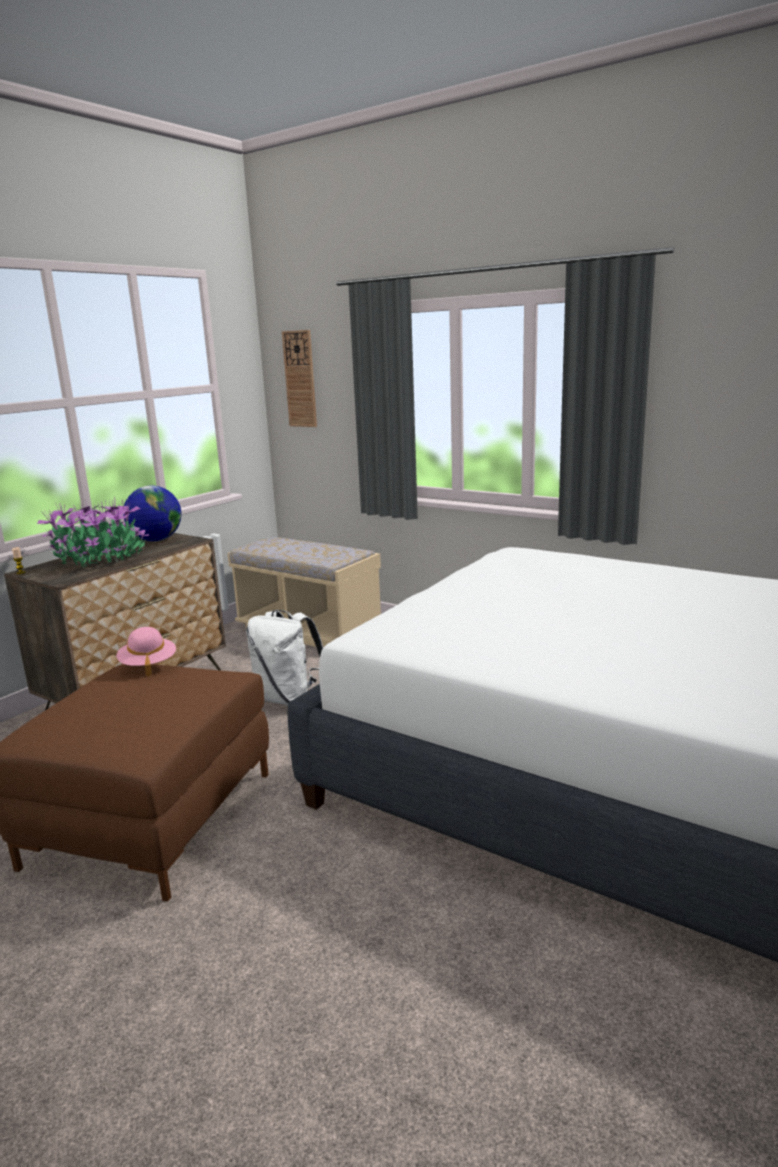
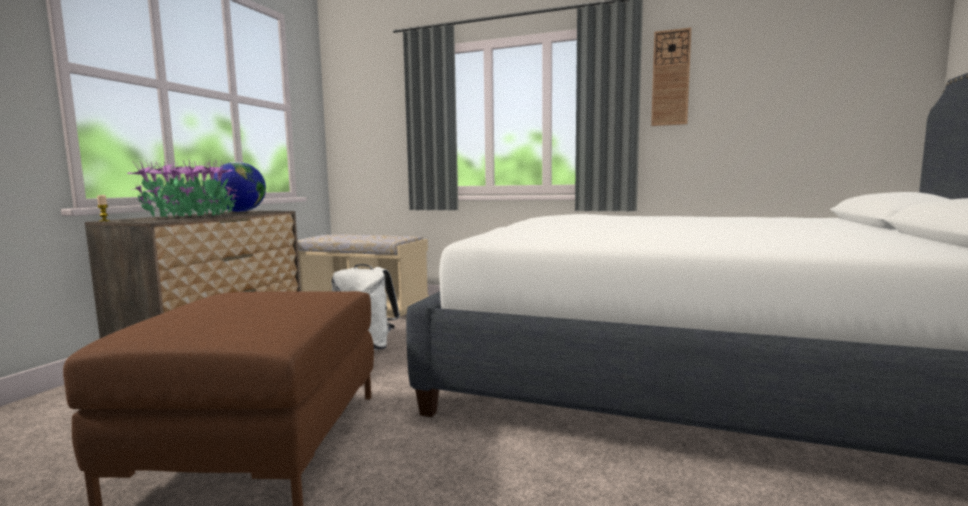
camera: 15 degrees left, 10 degrees down
pink hat [117,627,176,677] -> none
wall clock [282,330,317,427] -> wall clock moved to [651,28,691,126]

